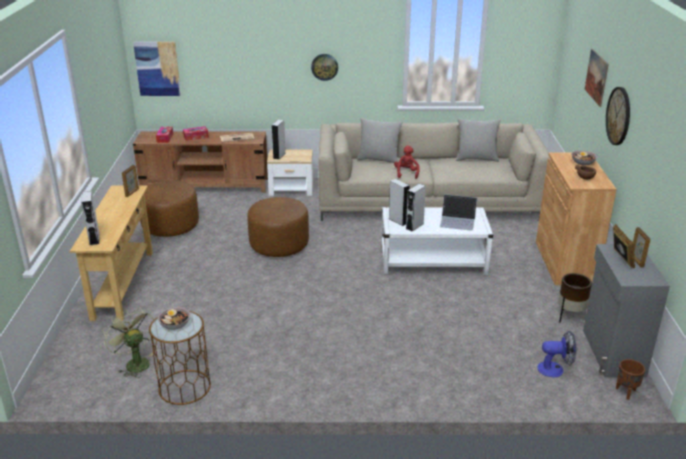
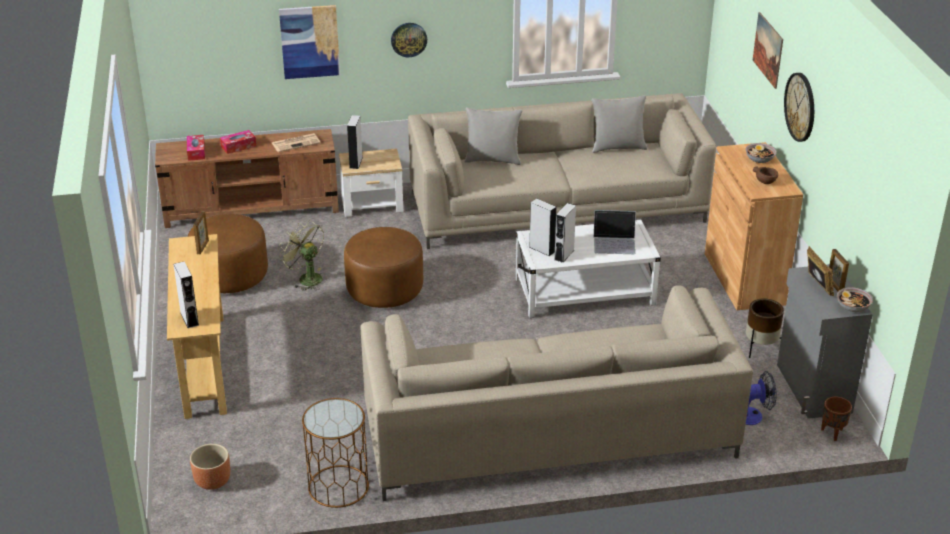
camera: 10 degrees left, 5 degrees up
green fan [102,307,154,378] -> green fan moved to [279,221,324,291]
picture [133,42,181,96] -> picture moved to [279,5,340,79]
bowl [158,307,190,330] -> bowl moved to [837,287,873,312]
red plush toy [394,146,420,179] -> none
none -> brown planter [190,444,230,490]
none -> beige sofa [360,285,753,501]

